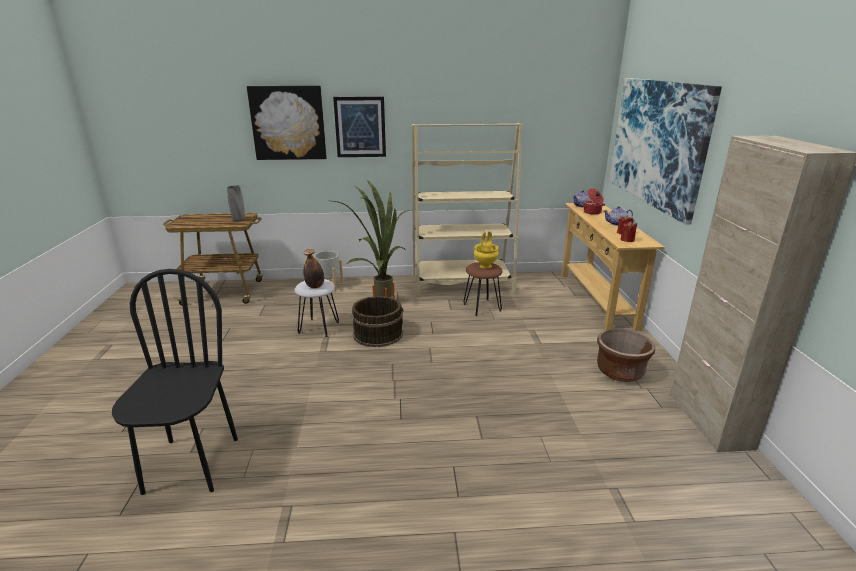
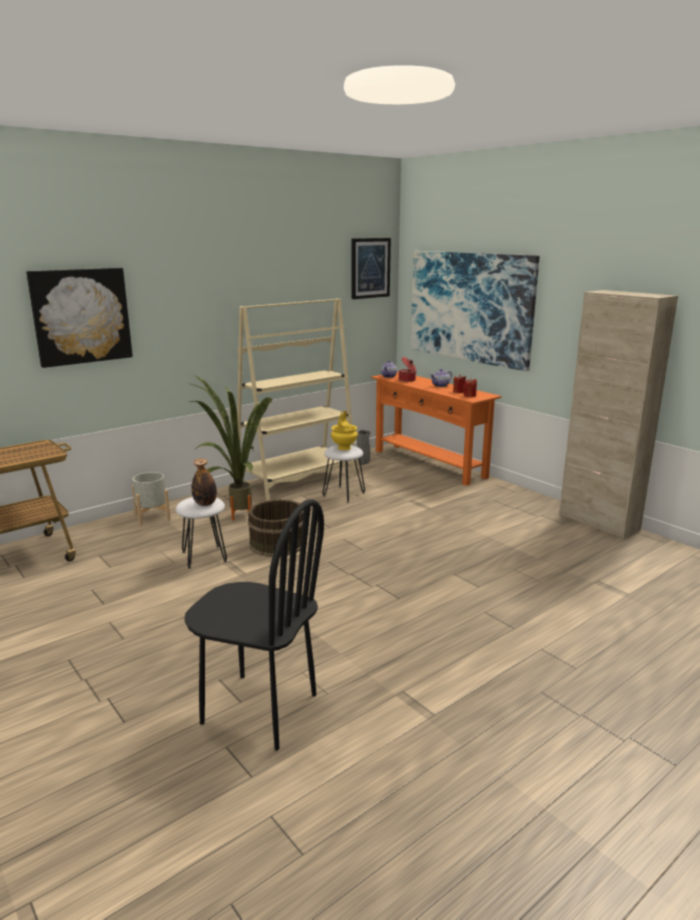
camera: 35 degrees left, 5 degrees down
black chair [112,269,238,495] -> black chair turned 150 degrees clockwise [184,499,324,751]
grey vase [227,185,245,222] -> grey vase moved to [357,430,370,465]
picture [333,97,386,157] -> picture moved to [351,238,391,299]
brown stool [463,262,502,316] -> white stool [323,445,365,503]
beige console table [561,203,665,331] -> orange console table [371,372,502,486]
brown planter [597,329,655,382] -> none

